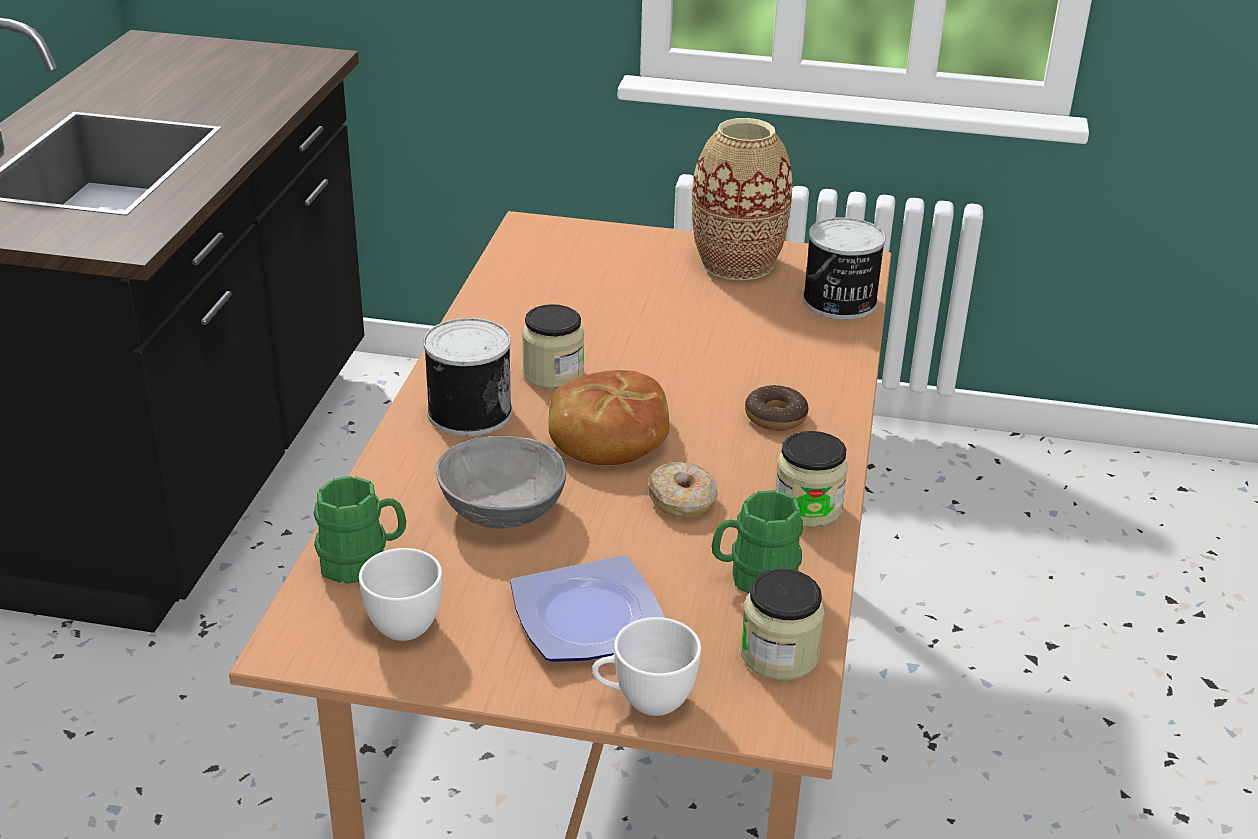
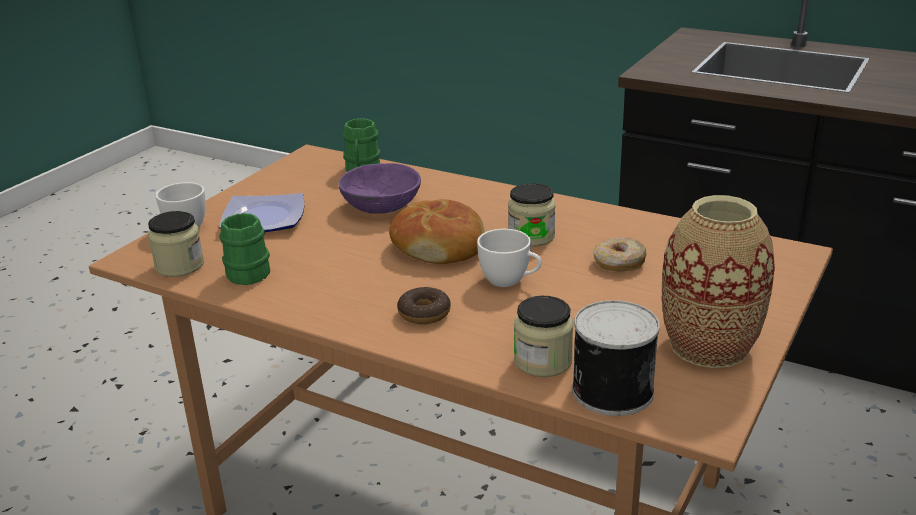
camera: 110 degrees right, 5 degrees down
white cup [359,548,442,641] -> white cup moved to [477,229,542,287]
can [423,318,512,436] -> none
grey bowl [436,436,566,529] -> purple bowl [338,163,421,214]
donut [648,462,718,518] -> donut moved to [593,237,647,272]
jar [775,431,848,527] -> jar moved to [514,295,574,377]

